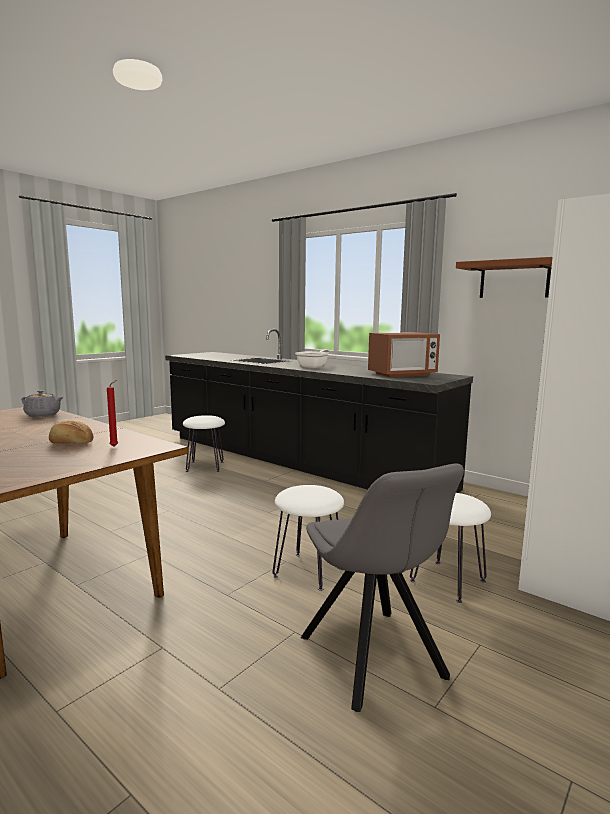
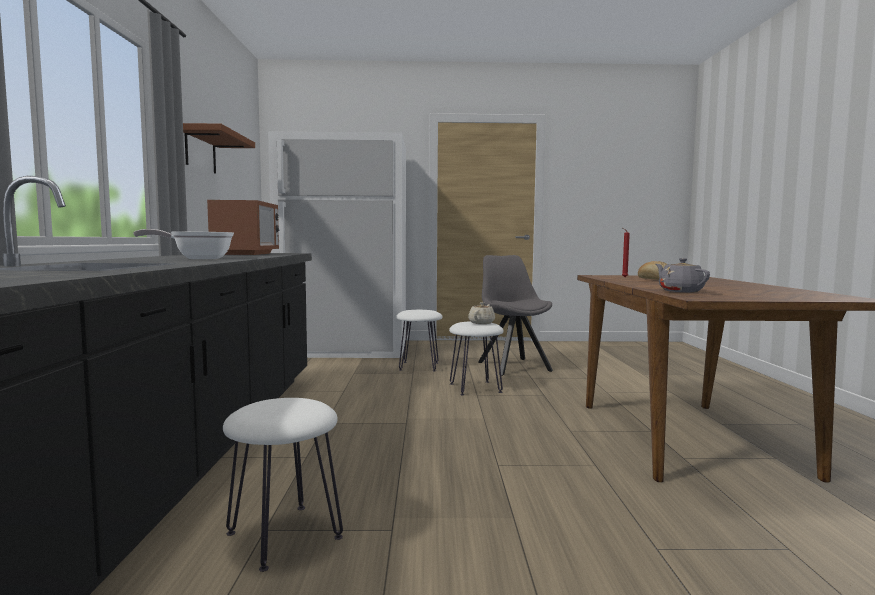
camera: 130 degrees left, 5 degrees down
grey chair [301,463,464,712] -> grey chair turned 45 degrees counterclockwise [478,255,553,376]
microwave [368,333,440,377] -> microwave turned 60 degrees clockwise [207,200,280,255]
none -> beige teapot [468,302,495,324]

